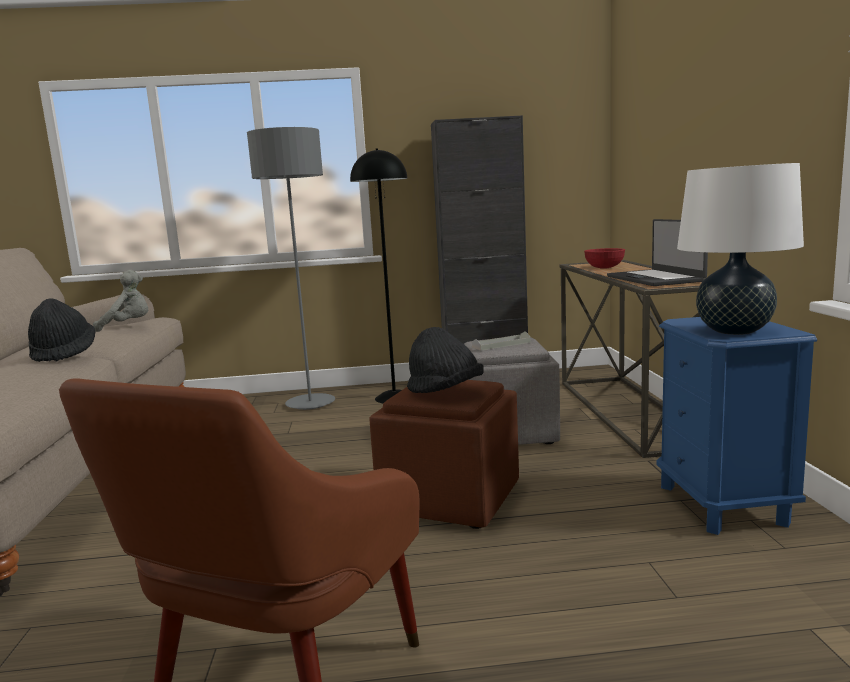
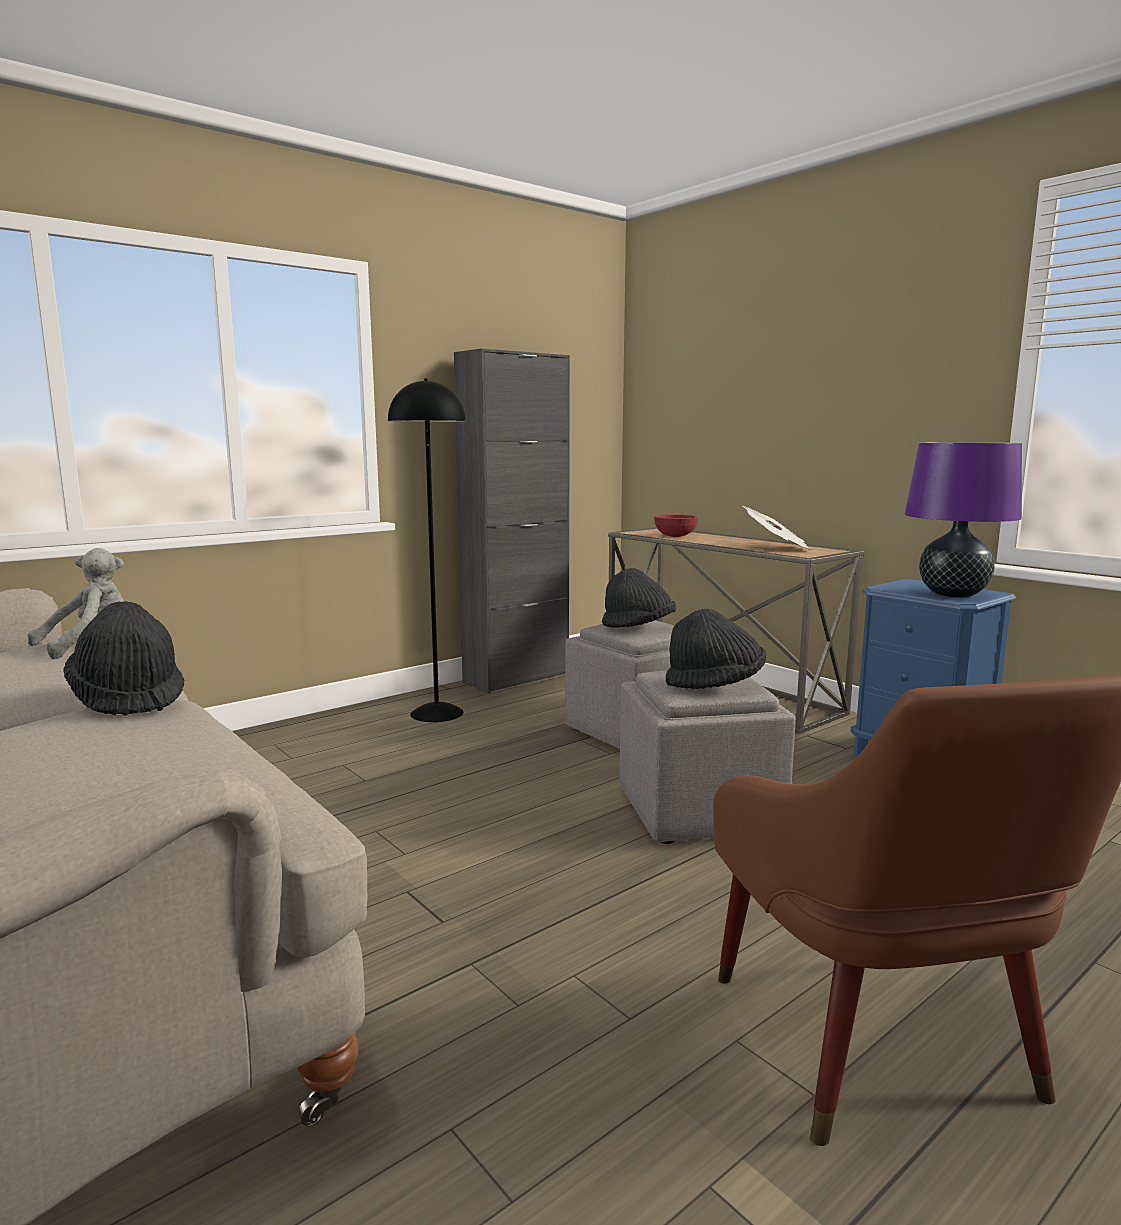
camera: 35 degrees left, 0 degrees up
grey floor lamp [247,127,335,410] -> none
brown ottoman [369,380,519,529] -> grey ottoman [620,671,796,844]
grey tray [472,331,531,351] -> black hat [602,568,676,628]
laptop [607,219,708,286] -> newspaper [743,506,811,550]
white table lamp [677,163,804,335] -> purple table lamp [905,442,1022,598]

